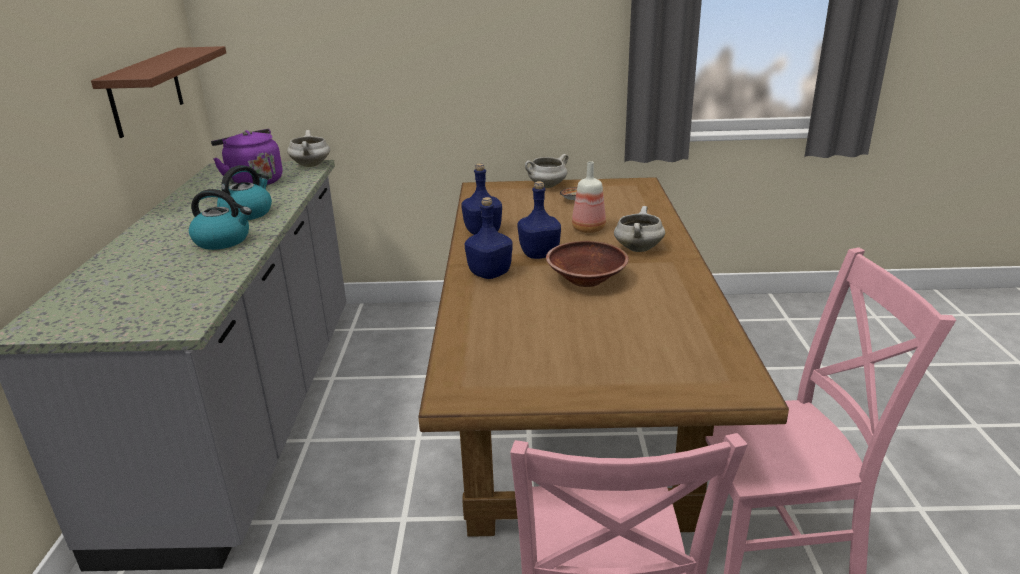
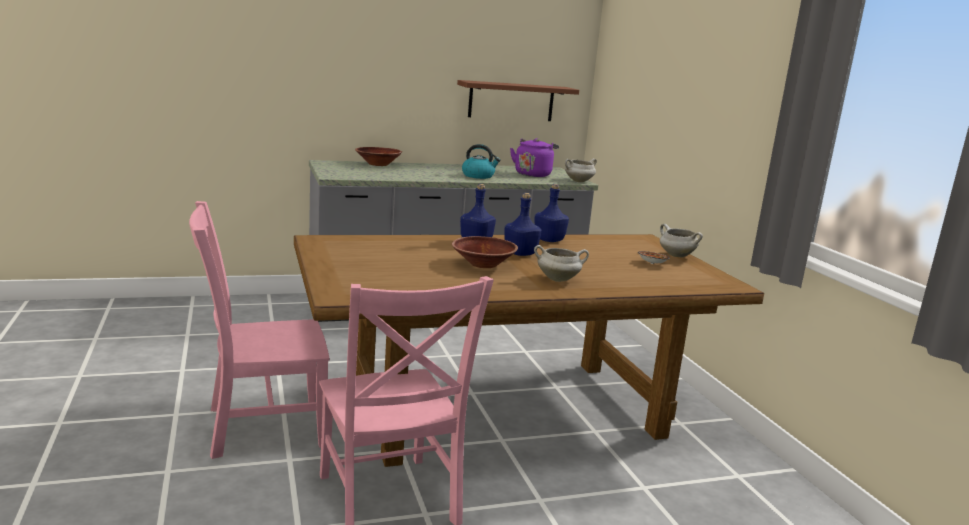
camera: 70 degrees right, 10 degrees down
kettle [189,189,252,250] -> none
bottle [572,161,606,233] -> none
none -> brown bowl [355,147,402,166]

